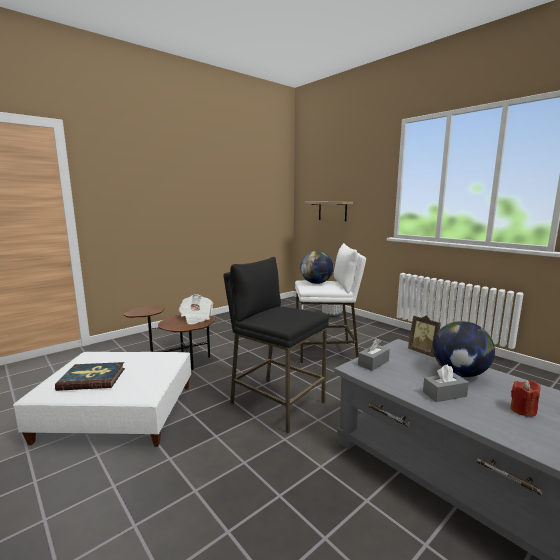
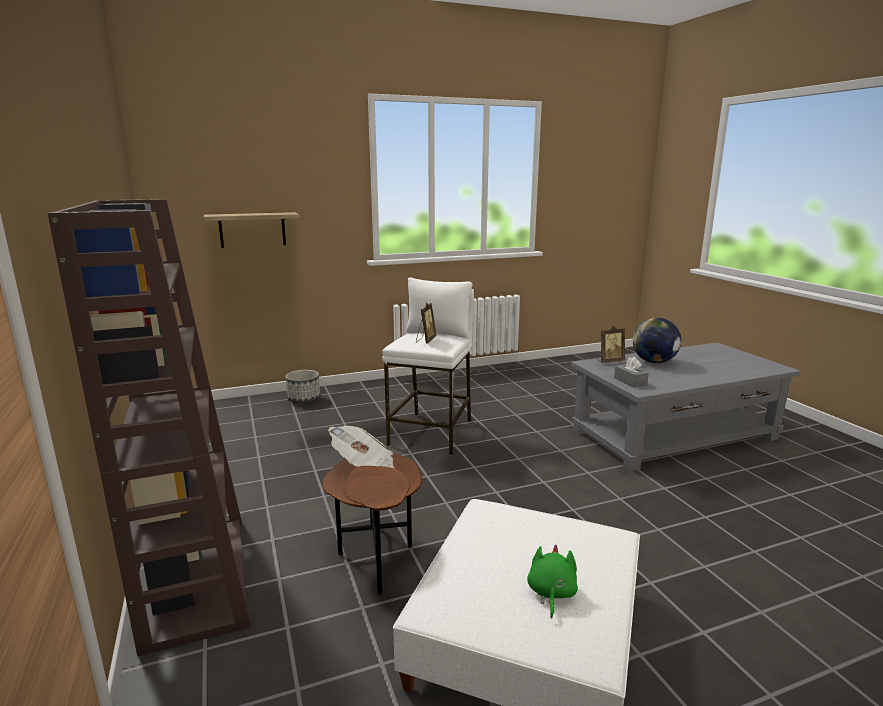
camera: 70 degrees left, 5 degrees up
book [55,362,125,391] -> green plush toy [527,544,578,619]
black stool [223,257,329,433] -> none
globe [300,251,334,284] -> picture frame [416,302,437,344]
grey tissue box [423,364,469,402] -> none
red candle [510,380,540,417] -> none
none -> brown bookcase [47,199,251,656]

